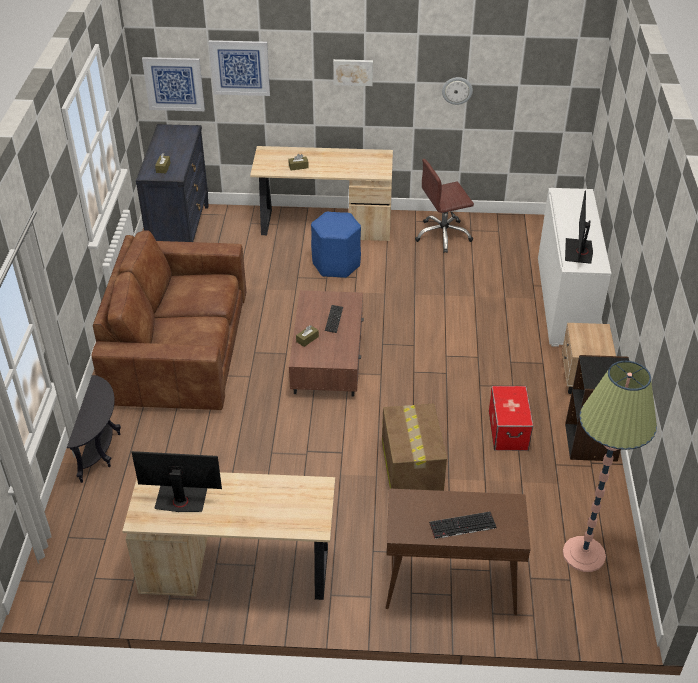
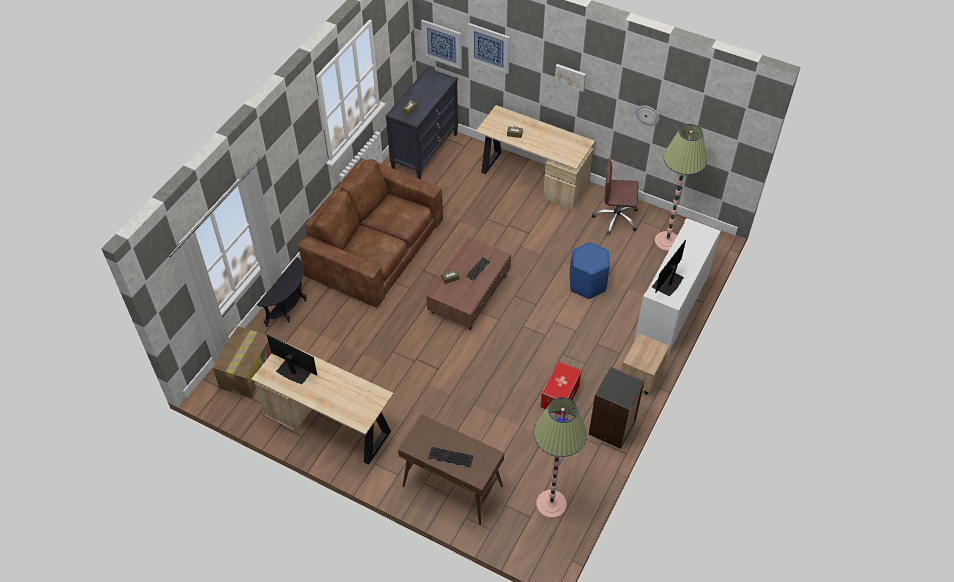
camera: 25 degrees right, 10 degrees up
blue stool [311,212,361,278] -> blue stool moved to [570,242,610,299]
cardboard box [382,403,447,491] -> cardboard box moved to [212,326,271,399]
none -> floor lamp [655,124,707,251]

